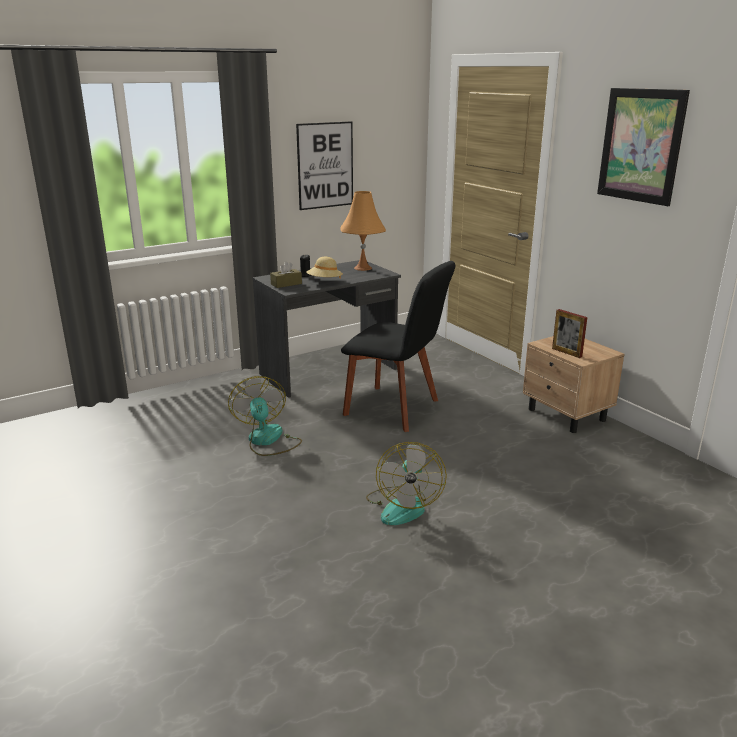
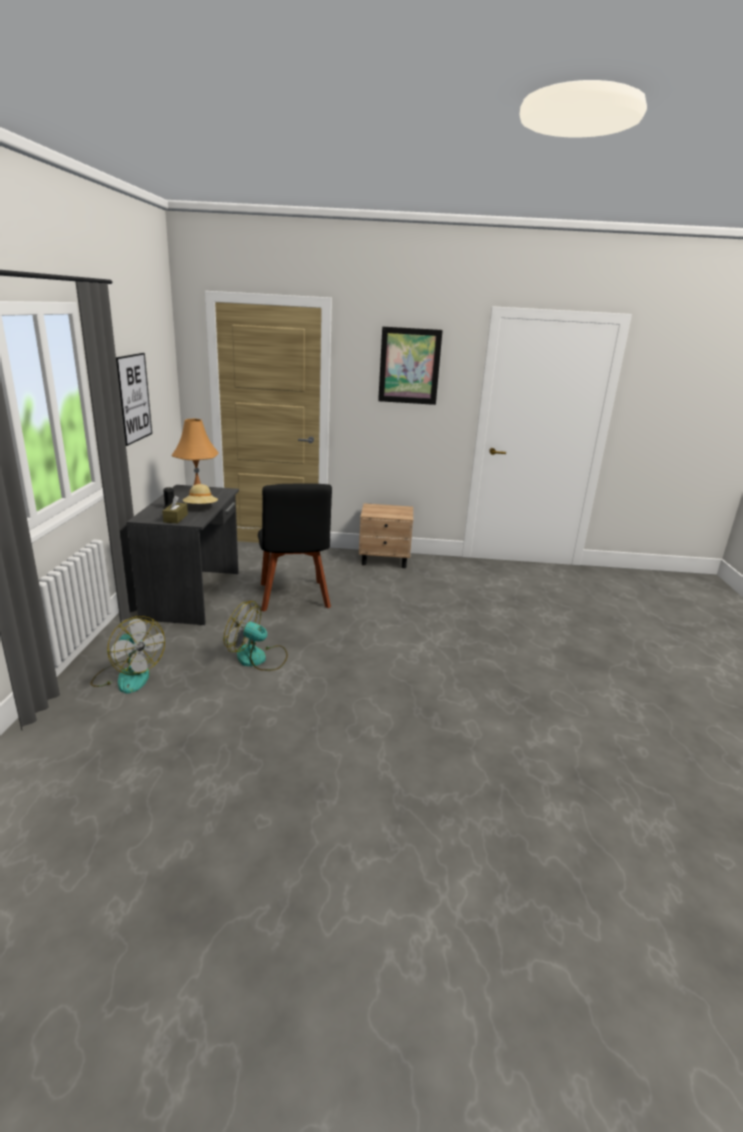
camera: 55 degrees left, 0 degrees up
black chair [341,261,455,432] -> black chair turned 105 degrees clockwise [258,483,332,611]
fan [366,442,447,525] -> fan moved to [91,616,165,694]
picture frame [552,309,588,358] -> none

